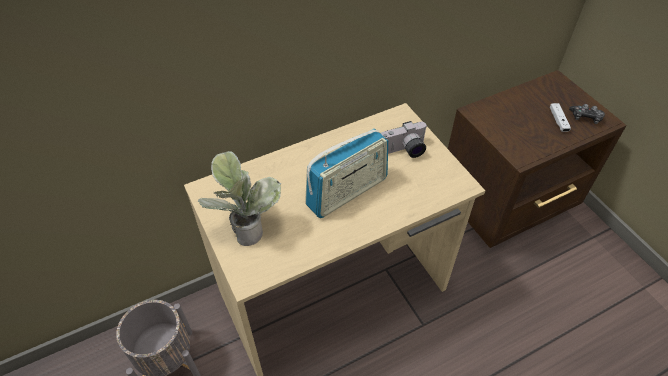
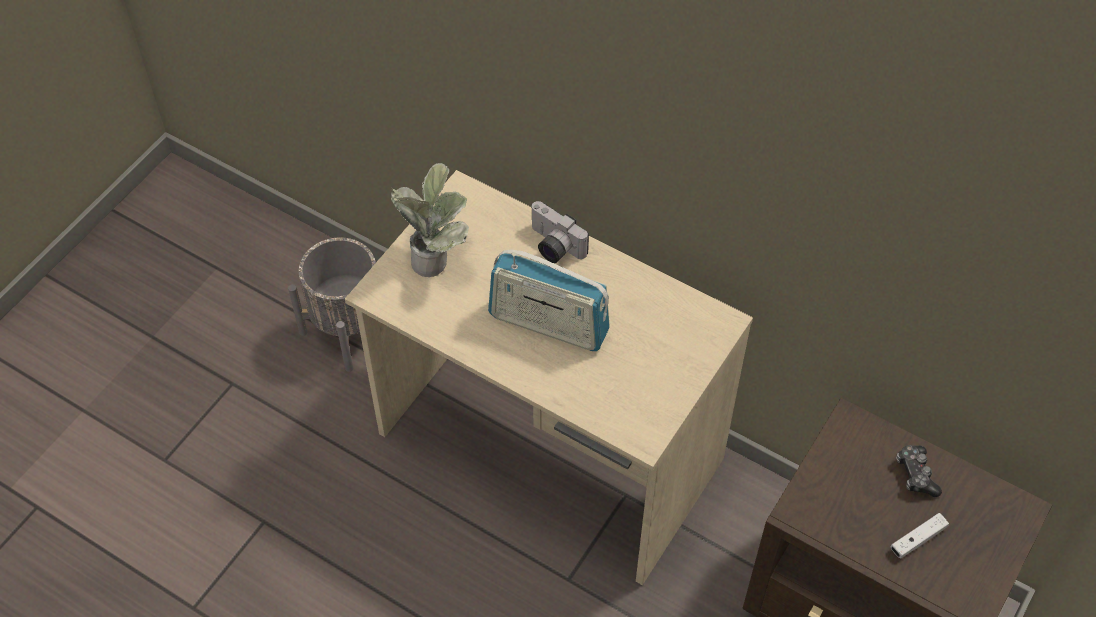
camera: 60 degrees right, 5 degrees up
camera [381,121,427,158] -> camera moved to [530,201,589,263]
game controller [569,104,605,124] -> game controller moved to [897,445,942,497]

